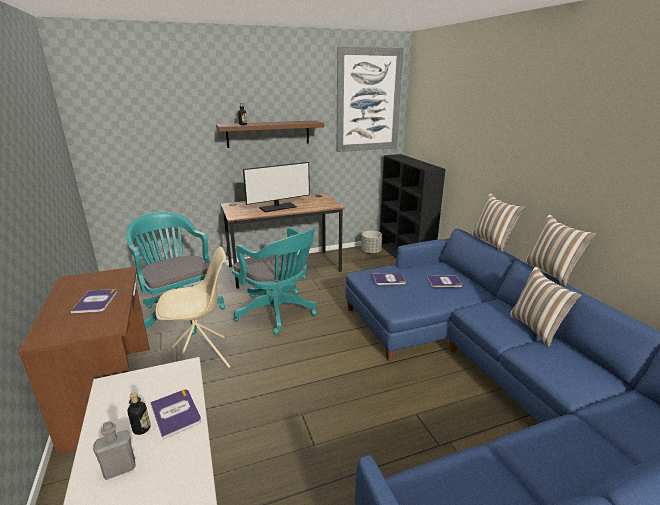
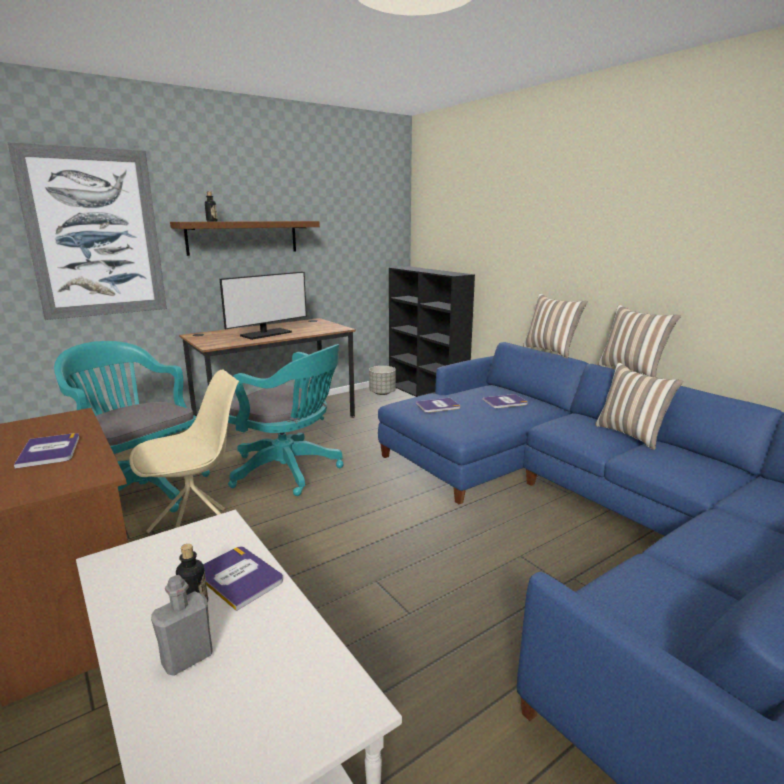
camera: 15 degrees left, 5 degrees down
picture [337,47,403,152] -> picture moved to [7,142,167,320]

